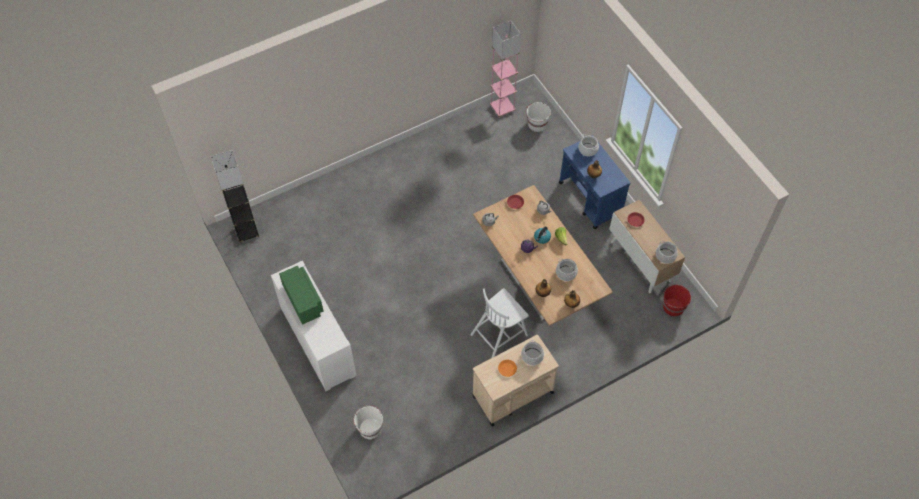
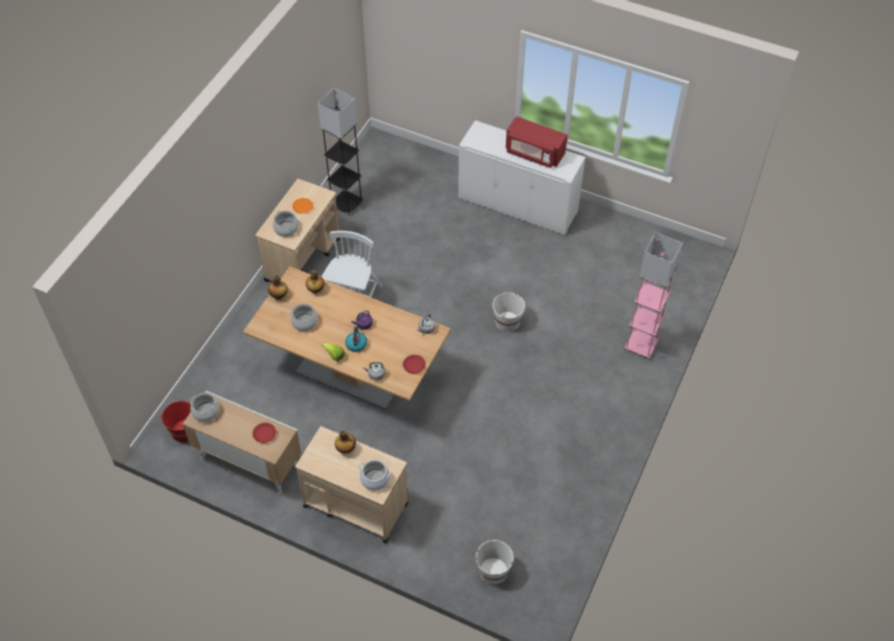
camera: 145 degrees right, 5 degrees down
grey floor lamp [211,150,259,242] -> grey floor lamp moved to [318,88,363,216]
green microwave [279,266,324,325] -> red microwave [506,116,567,168]
white bucket [353,405,383,440] -> white bucket moved to [493,292,527,332]
pink floor lamp [490,21,521,118] -> pink floor lamp moved to [624,233,683,360]
blue cart [559,135,630,229] -> beige cart [295,426,409,543]

